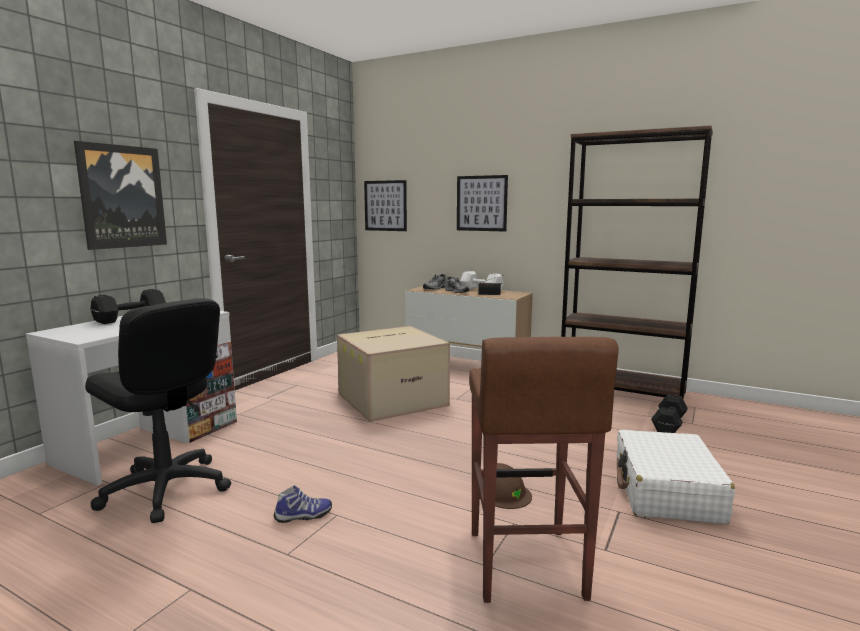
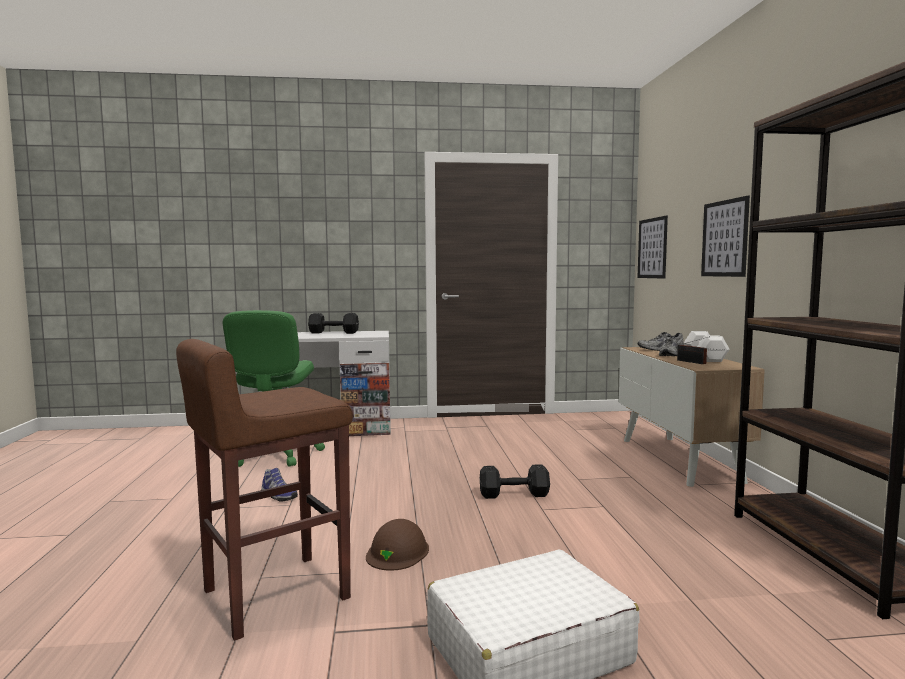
camera: 55 degrees right, 5 degrees down
picture [74,141,167,250] -> none
black office chair [85,298,231,523] -> green office chair [223,310,325,467]
cardboard box [337,326,450,422] -> none
black dumbbell [651,394,688,433] -> black dumbbell moved to [480,464,550,499]

